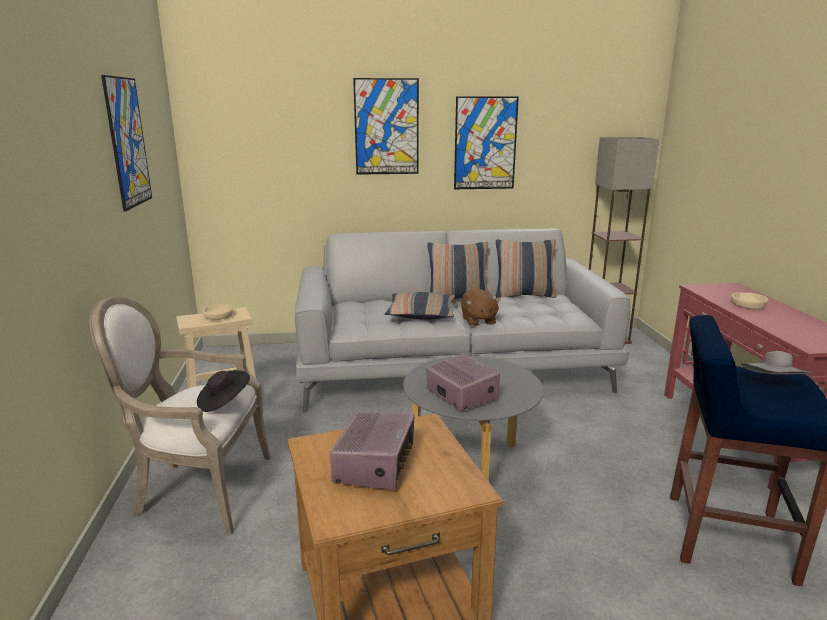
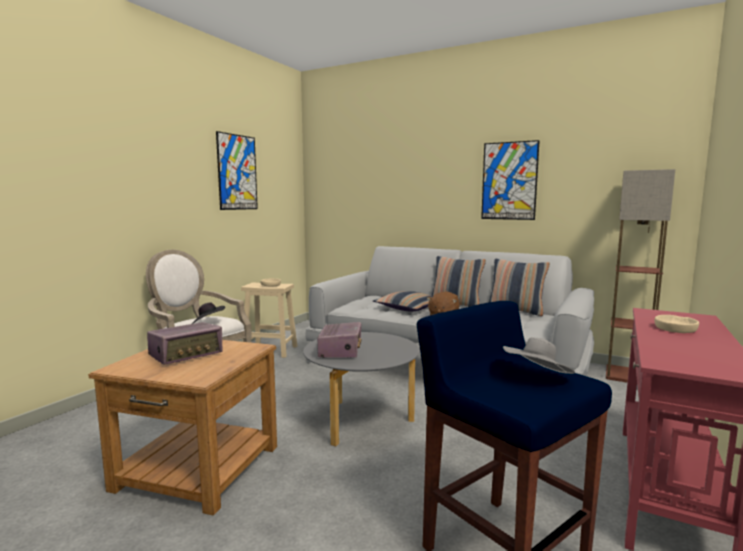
camera: 35 degrees right, 10 degrees down
picture [353,78,419,175] -> none

